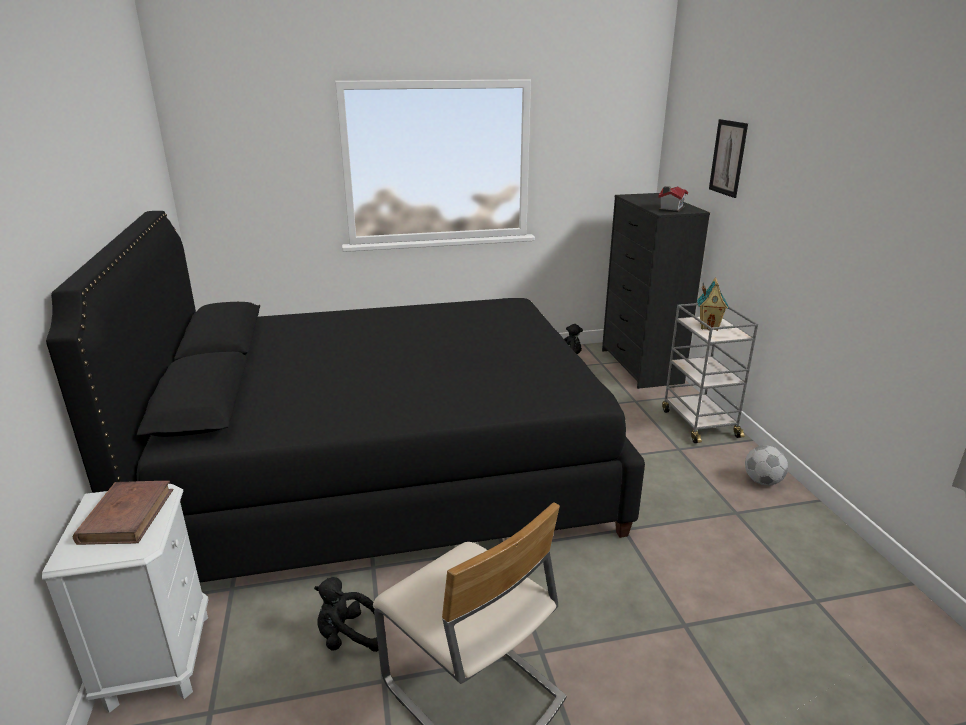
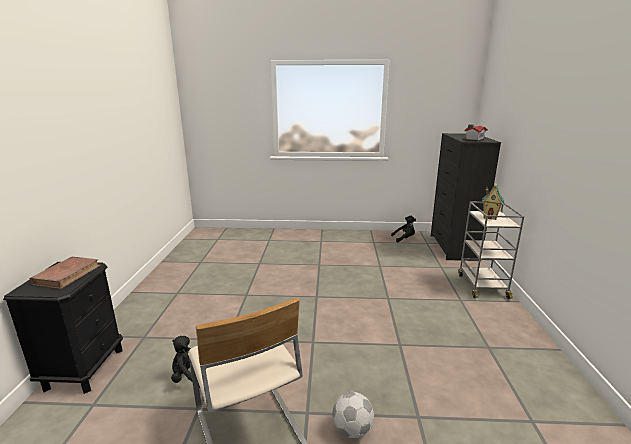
camera: 15 degrees right, 5 degrees down
white nightstand [42,484,209,713] -> black nightstand [3,262,123,394]
black bed [46,211,645,582] -> none
picture [709,119,748,198] -> none
football [745,445,788,486] -> football moved to [332,392,374,438]

